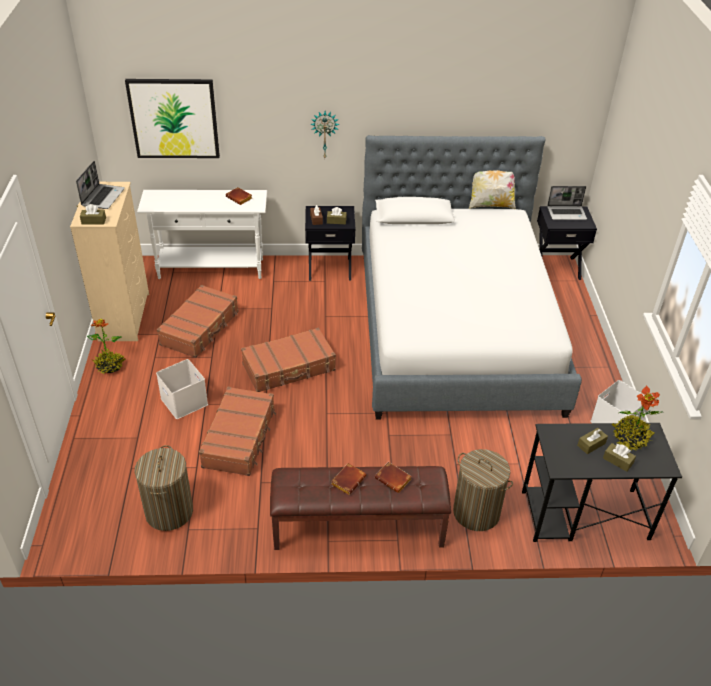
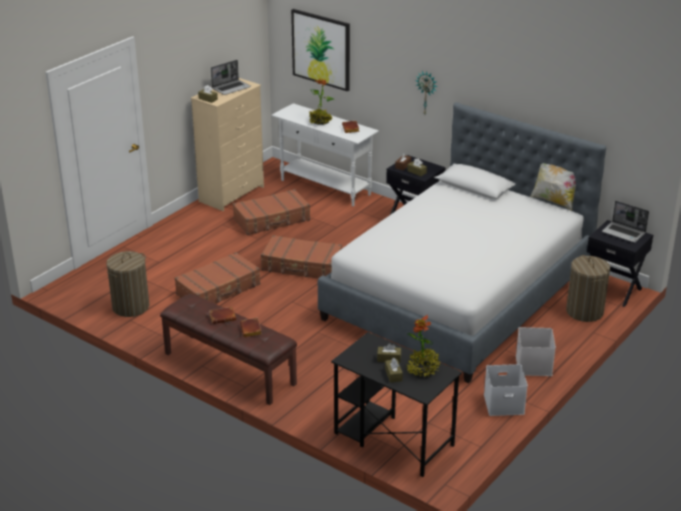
camera: 40 degrees right, 10 degrees down
potted plant [87,319,125,374] -> potted plant moved to [309,78,334,125]
white storage box [156,359,208,419] -> white storage box moved to [516,327,556,376]
laundry basket [453,449,513,531] -> laundry basket moved to [566,255,610,322]

